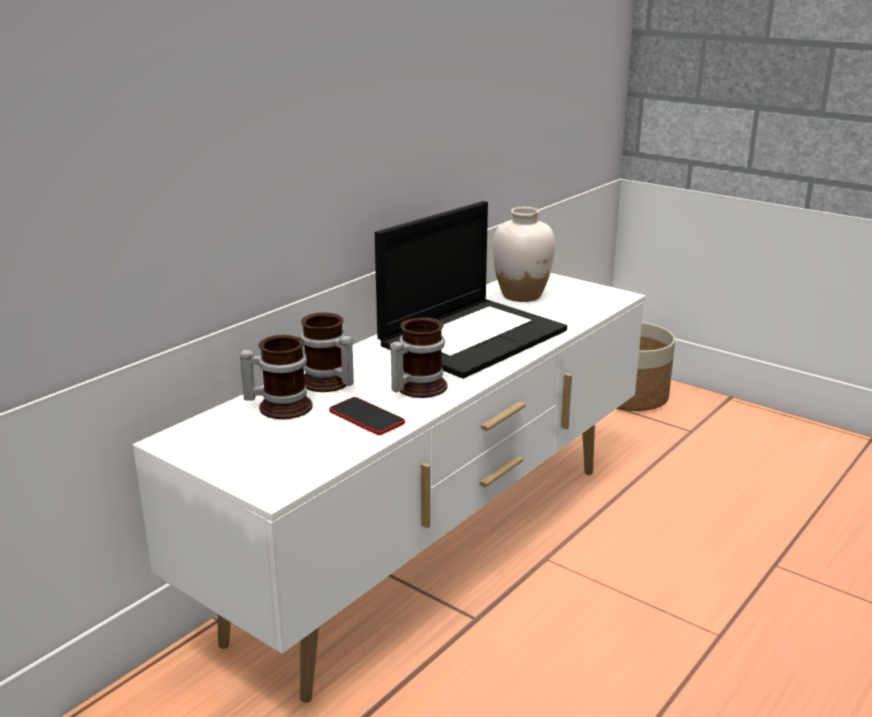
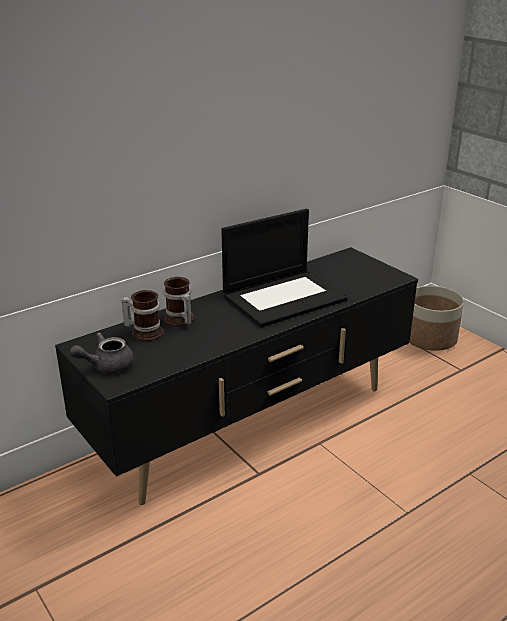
camera: 15 degrees right, 5 degrees up
white tv stand [133,273,645,703] -> black tv stand [55,247,418,505]
phone [329,397,405,435] -> none
mug [390,317,448,398] -> none
white vase [493,207,555,302] -> none
none -> grey teapot [70,332,134,373]

